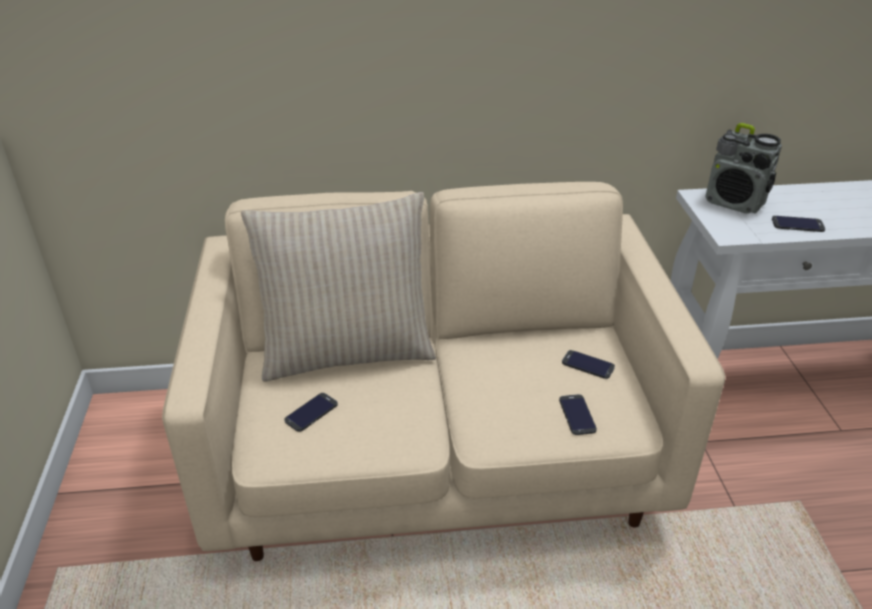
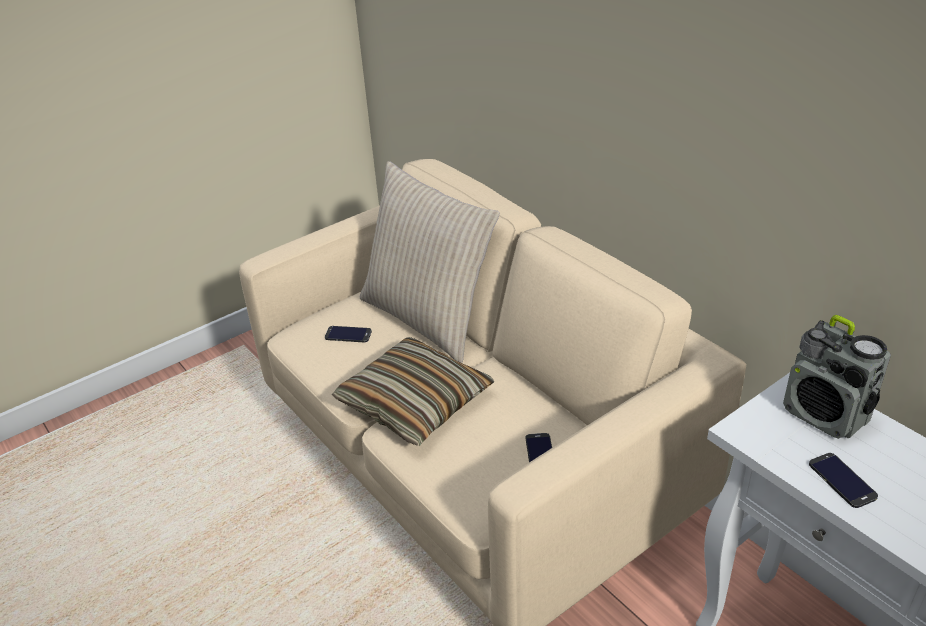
camera: 60 degrees right, 0 degrees up
phone [559,394,597,435] -> none
radio [705,123,782,214] -> radio turned 45 degrees counterclockwise [783,315,891,439]
none -> pillow [332,337,494,446]

